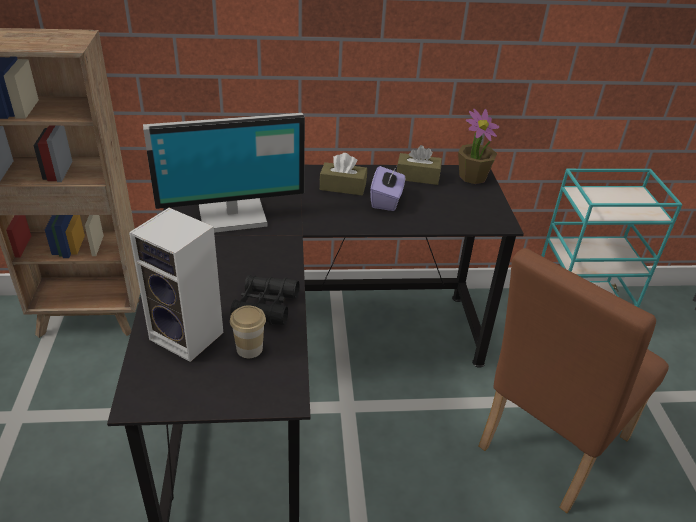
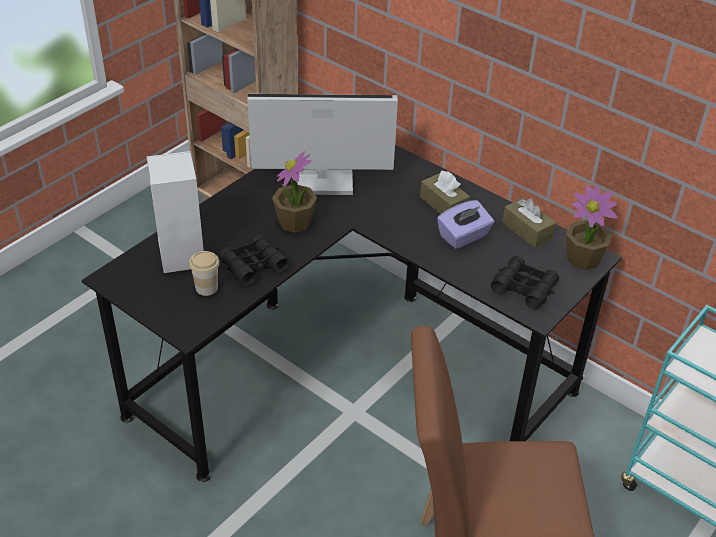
camera: 45 degrees right, 5 degrees up
monitor [143,113,305,233] -> monitor turned 150 degrees clockwise [247,94,398,195]
none -> potted plant [272,151,317,233]
none -> black binoculars [491,256,559,309]

